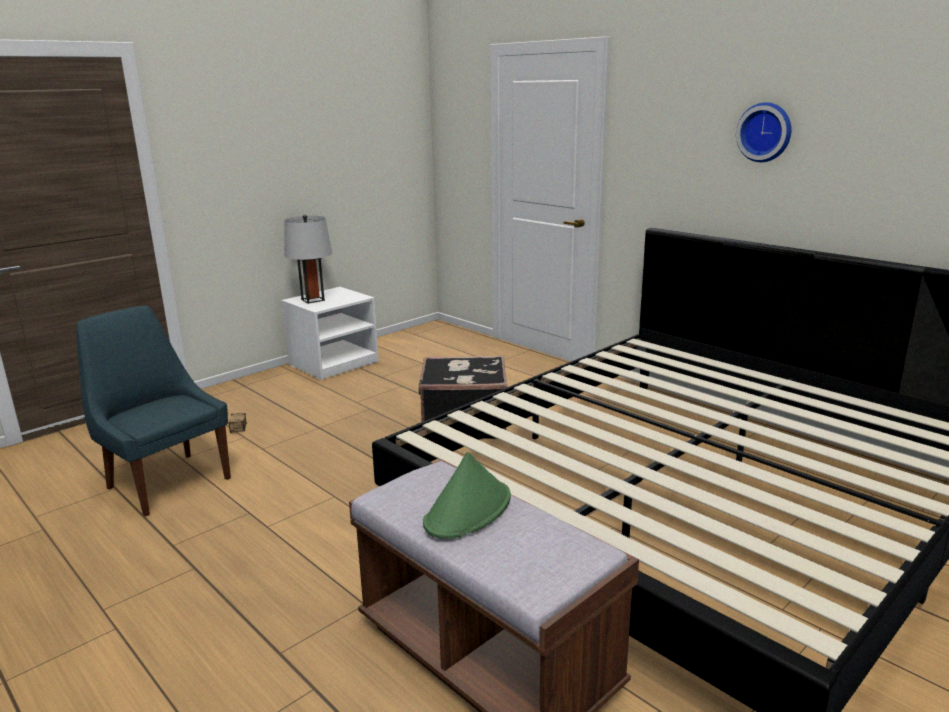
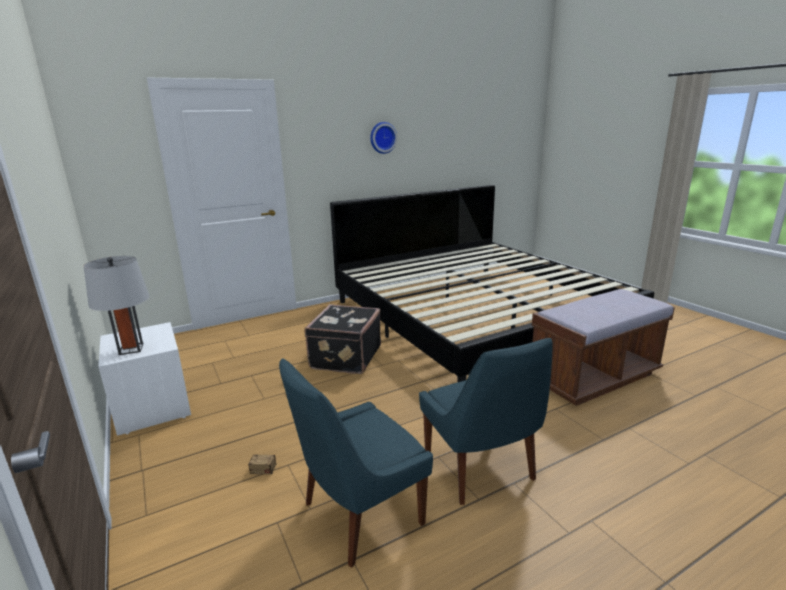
camera: 75 degrees left, 0 degrees up
green hat [423,452,511,539] -> none
none -> blue chair [419,338,553,505]

